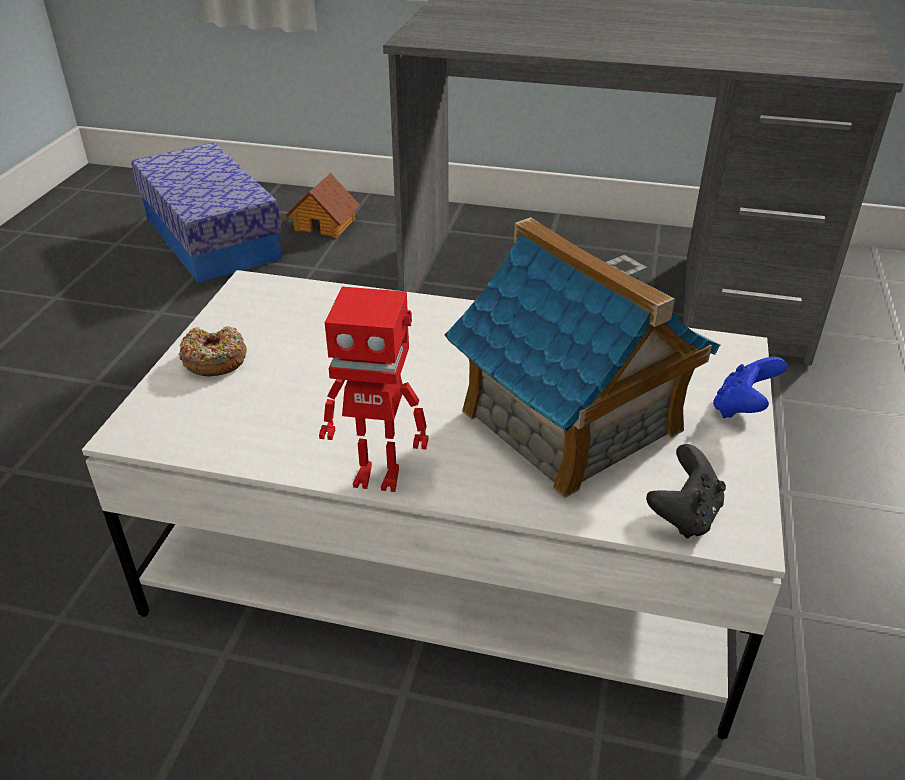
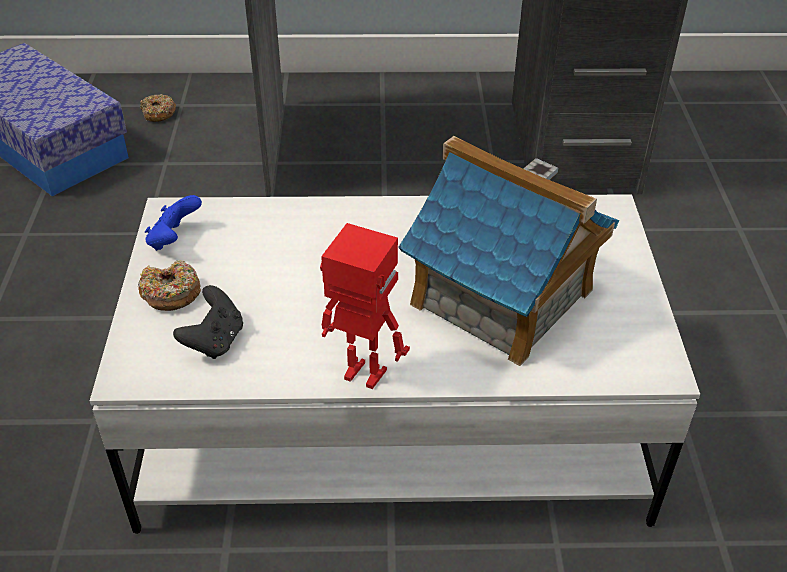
camera: 15 degrees left, 5 degrees up
toy house [285,173,360,238] -> donut [140,94,176,122]
toy robot [319,287,428,492] -> toy robot turned 150 degrees counterclockwise [320,223,410,389]
black game controller [646,444,726,539] -> black game controller moved to [173,285,243,359]
blue game controller [713,357,787,418] -> blue game controller moved to [145,195,202,251]

